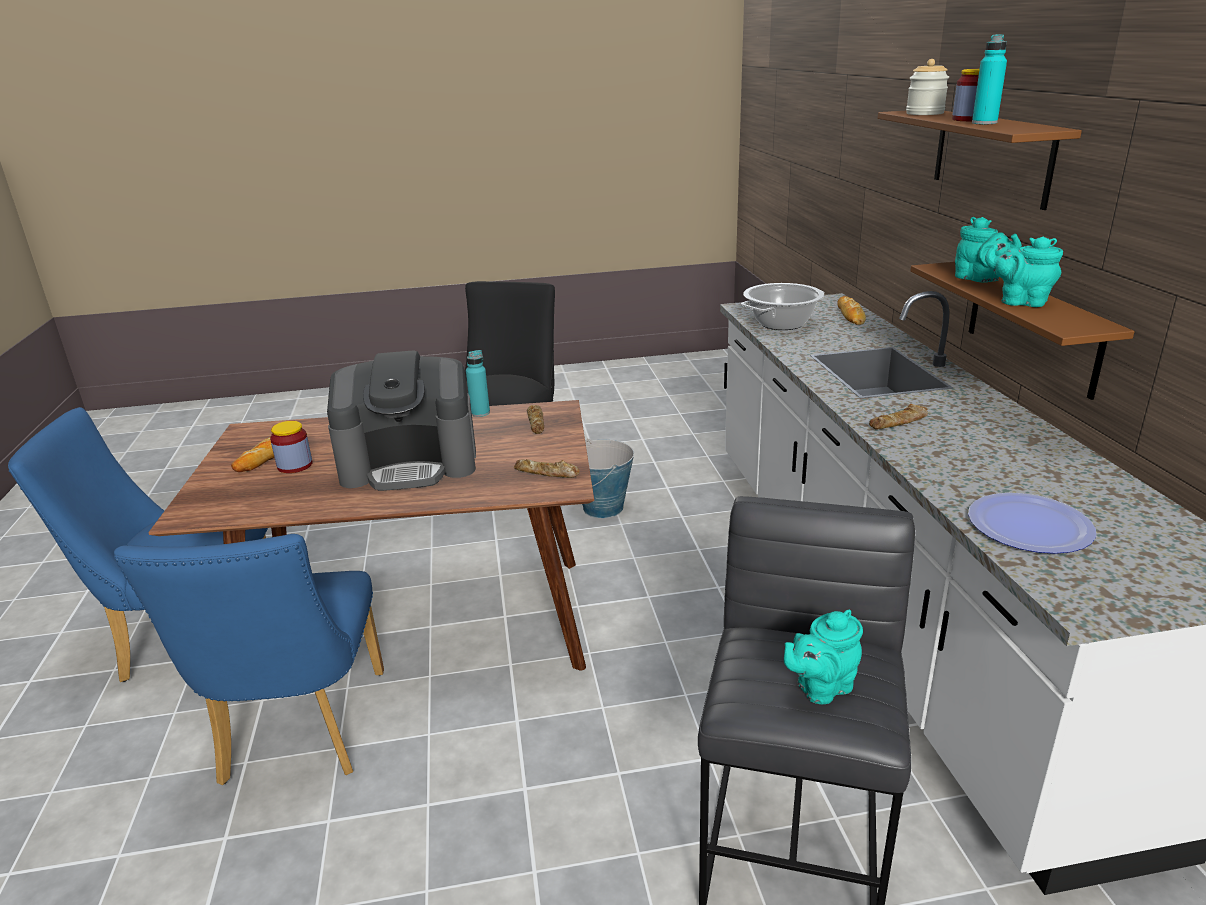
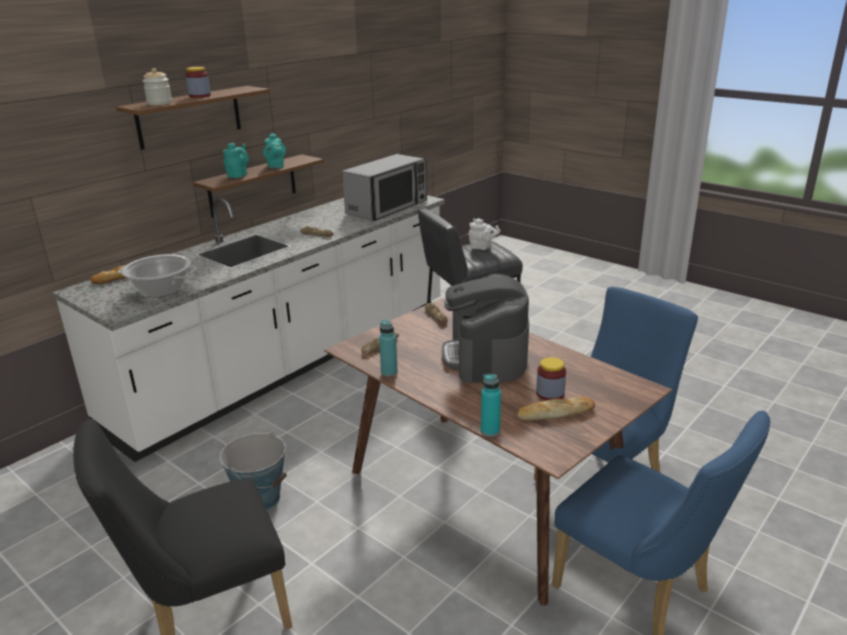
camera: 130 degrees left, 0 degrees up
coffee machine [327,350,476,491] -> coffee machine turned 135 degrees counterclockwise [442,273,529,383]
turquoise teapot [784,610,863,704] -> white teapot [468,218,500,250]
plate [968,493,1096,554] -> microwave [342,154,427,221]
turquoise bottle [972,34,1007,124] -> turquoise bottle moved to [481,374,501,437]

